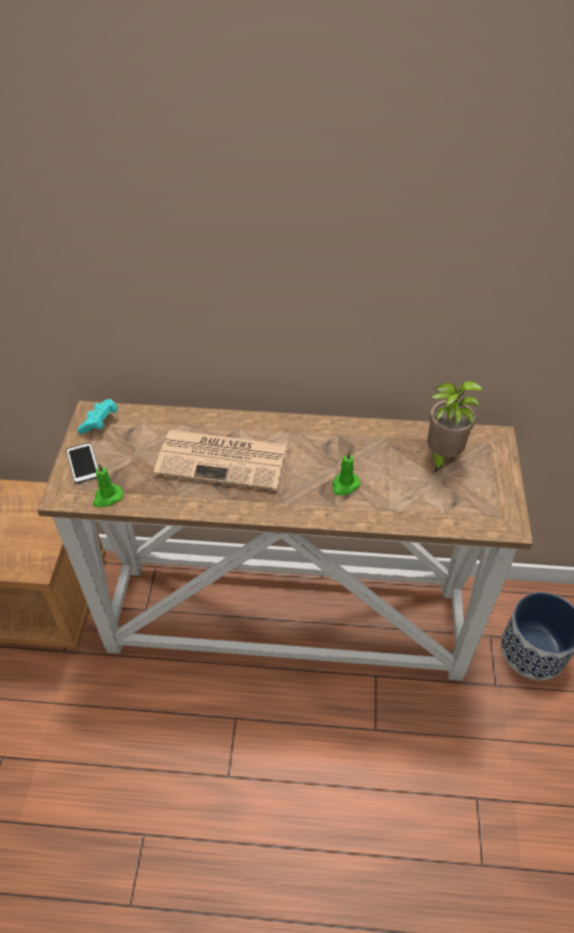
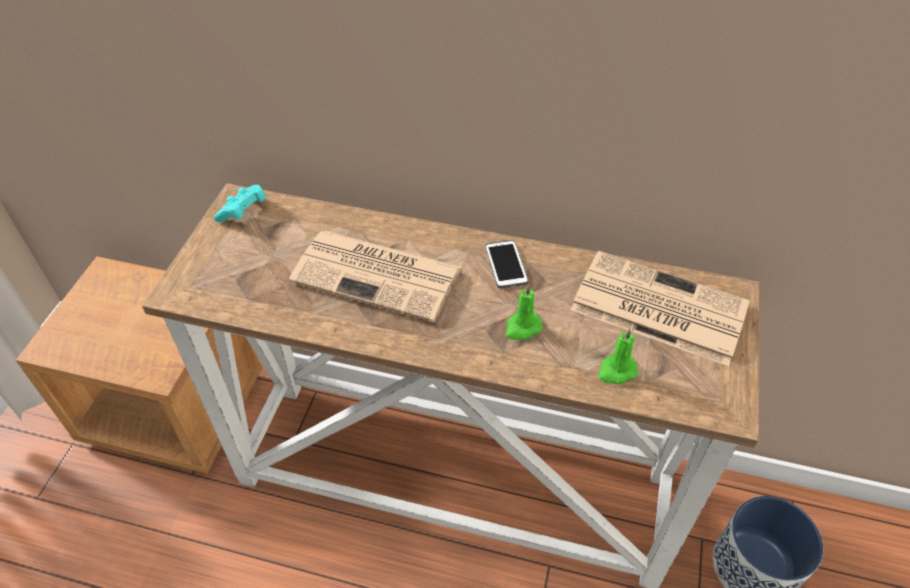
camera: 10 degrees right, 0 degrees up
phone [66,443,98,484] -> phone moved to [485,240,528,288]
green candle [93,464,123,507] -> green candle moved to [598,328,638,384]
potted plant [427,381,484,473] -> newspaper [571,251,750,366]

